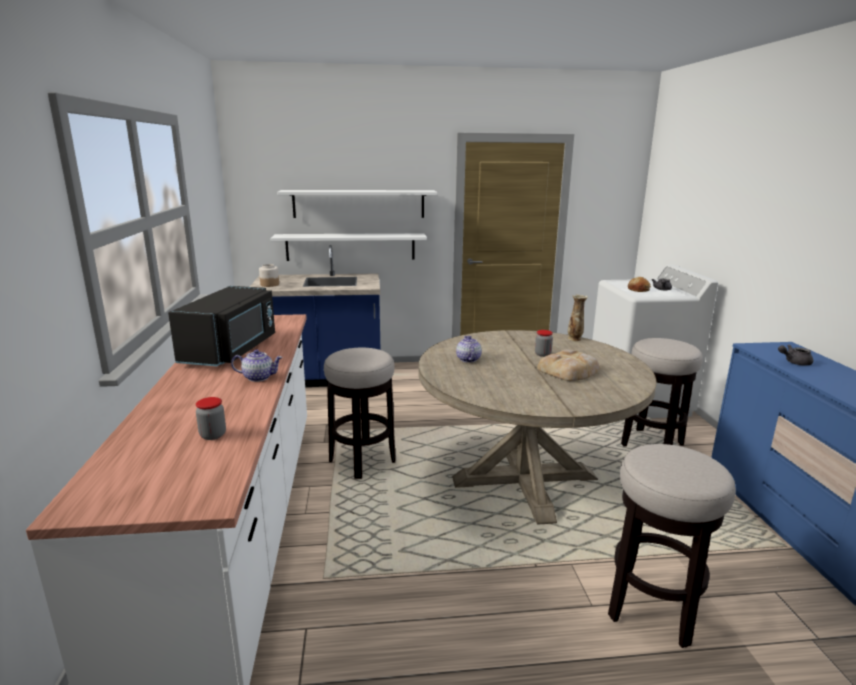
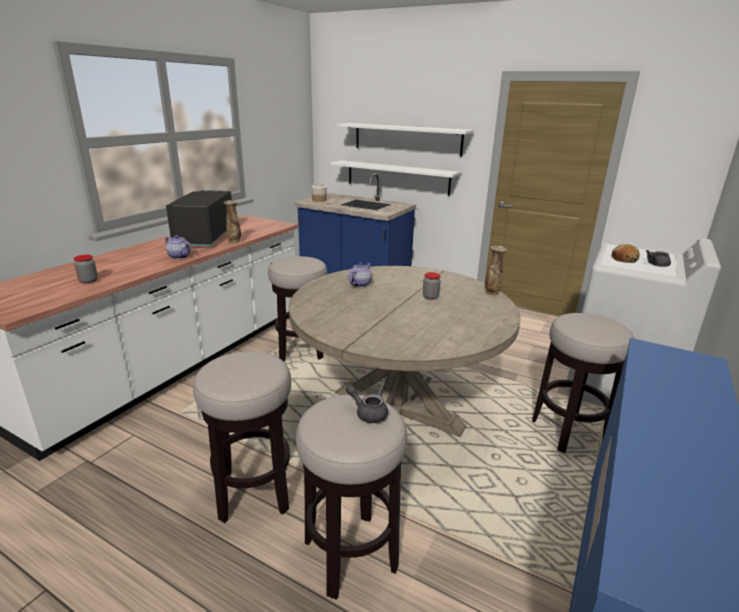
camera: 35 degrees right, 5 degrees up
black microwave [168,286,275,366] -> black microwave turned 135 degrees clockwise [166,190,232,247]
bread [537,350,600,381] -> none
grey teapot [778,345,813,366] -> grey teapot moved to [346,385,388,423]
none -> stool [193,351,291,523]
none -> vase [224,200,241,243]

